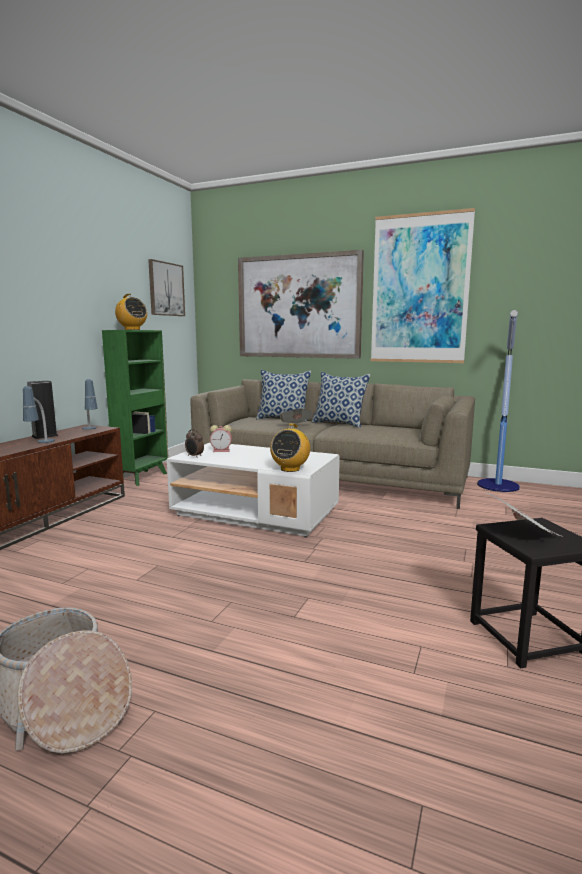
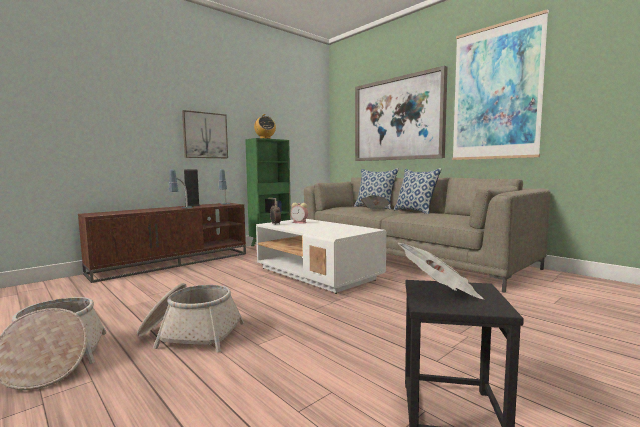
camera: 25 degrees right, 5 degrees down
picture [148,259,185,316] -> picture moved to [182,110,228,158]
radio [270,423,310,472] -> none
floor lamp [477,310,520,492] -> none
none -> basket [137,283,244,352]

